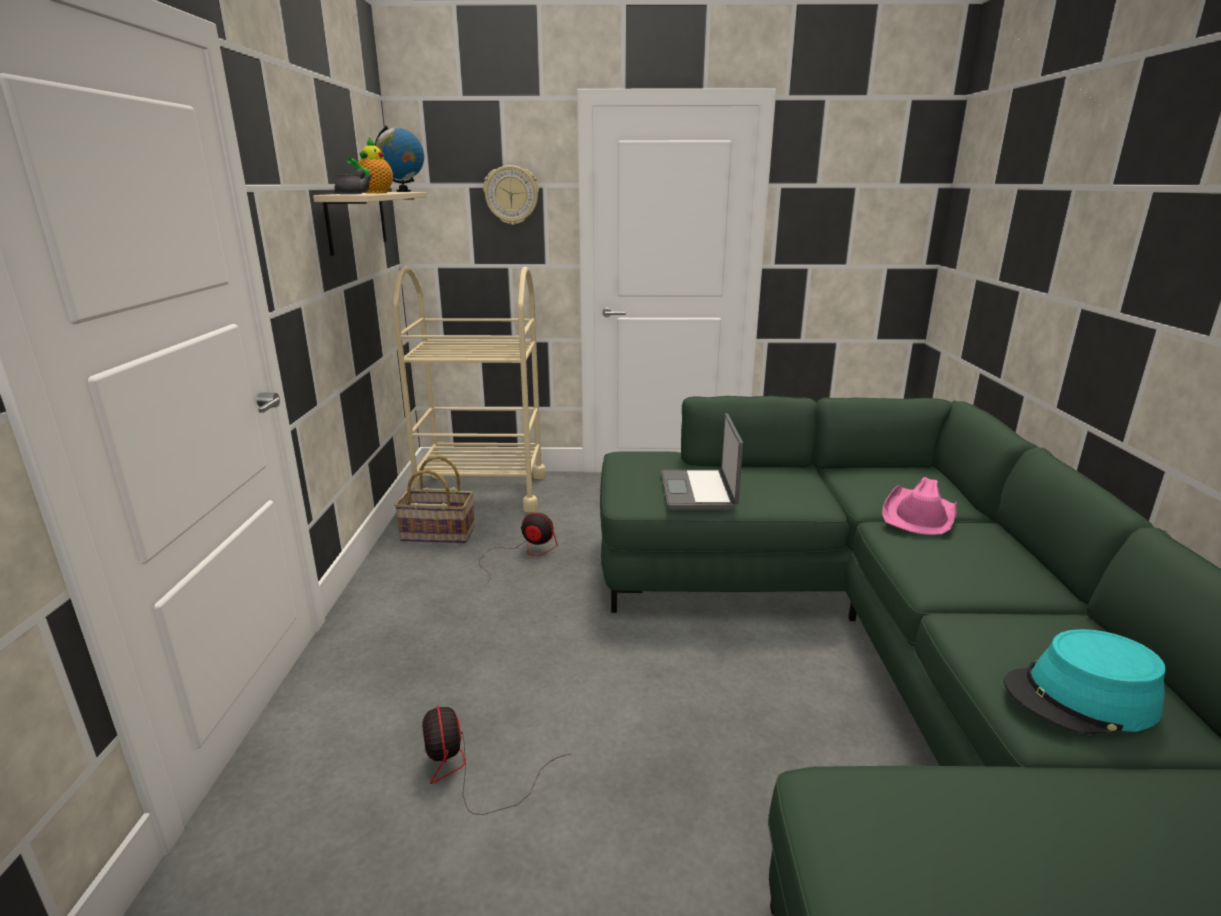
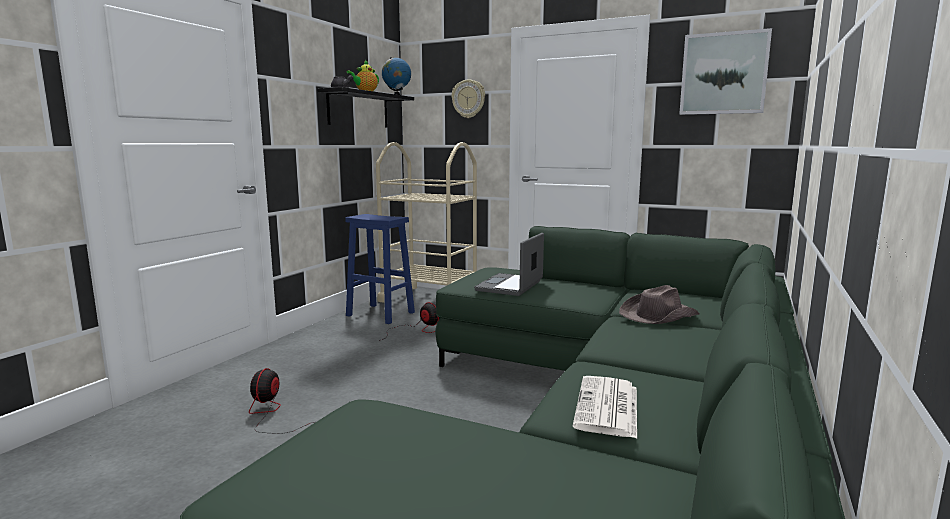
camera: 25 degrees right, 10 degrees down
beige shelf [313,192,427,256] -> black shelf [317,87,414,127]
basket [394,456,475,543] -> blue stool [345,214,415,324]
pink hat [882,477,958,535] -> brown hat [619,285,699,324]
turquoise hat [1004,629,1165,735] -> newspaper [573,376,637,438]
none -> picture [679,28,772,115]

